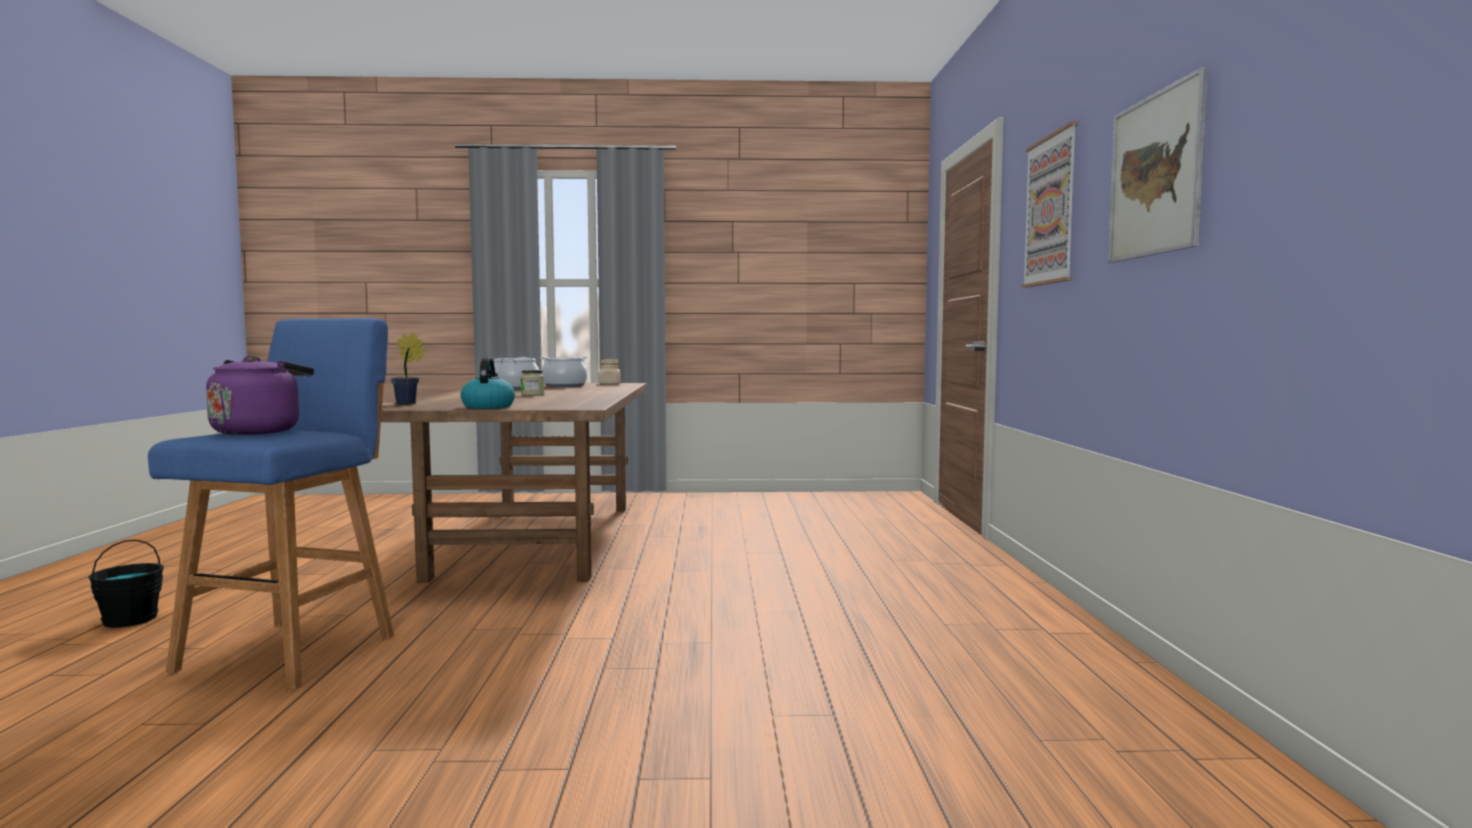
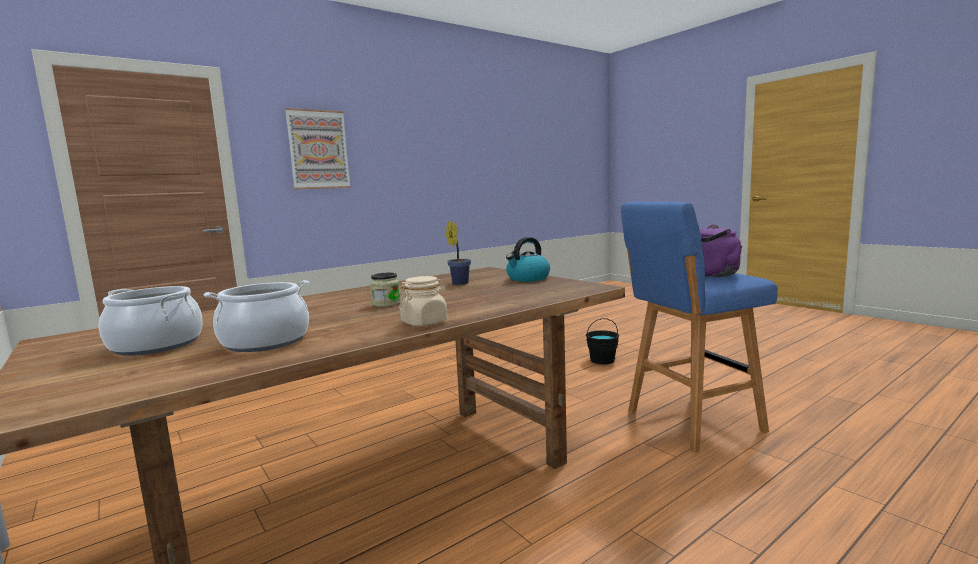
camera: 125 degrees left, 5 degrees up
black bucket [88,540,164,628] -> black bucket moved to [586,318,619,364]
potted plant [391,333,425,405] -> potted plant moved to [446,220,471,285]
beige jar [599,360,621,385] -> beige jar moved to [399,276,447,326]
picture [1108,67,1208,263] -> none

